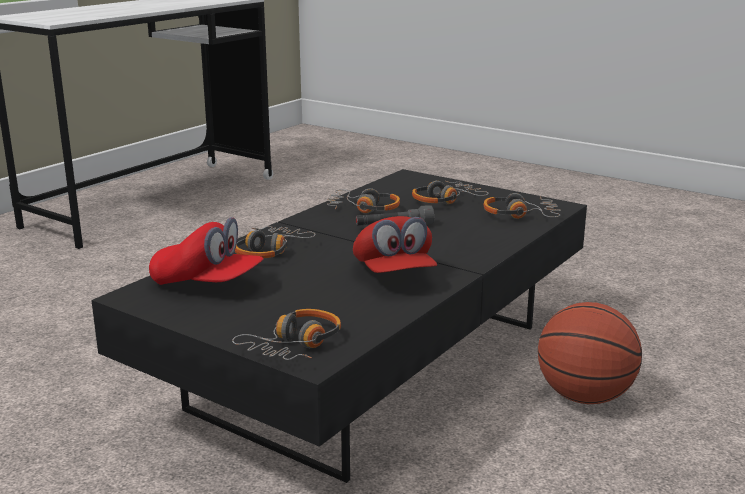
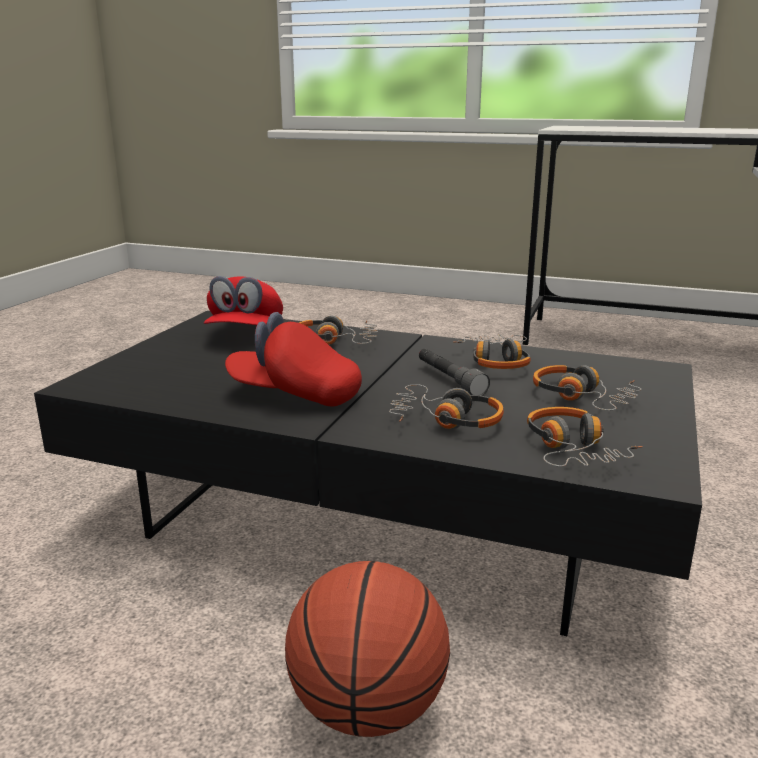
camera: 75 degrees right, 0 degrees up
headphones [232,309,341,360] -> headphones moved to [389,384,504,429]
red cap [353,216,437,273] -> red cap turned 45 degrees clockwise [225,312,362,406]

